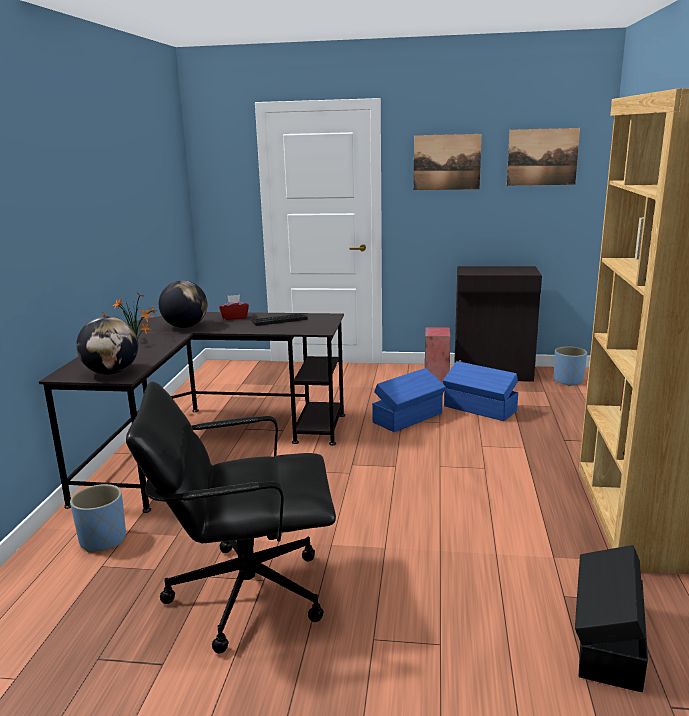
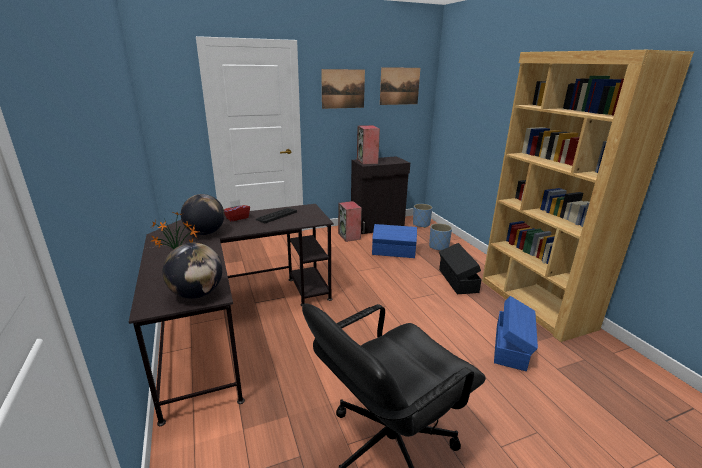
camera: 30 degrees left, 5 degrees up
blue planter [70,484,126,552] -> blue planter moved to [429,223,452,251]
blue storage box [372,368,446,432] -> blue storage box moved to [494,296,538,371]
black storage box [575,545,648,692] -> black storage box moved to [439,243,482,294]
none -> speaker [357,125,380,165]

